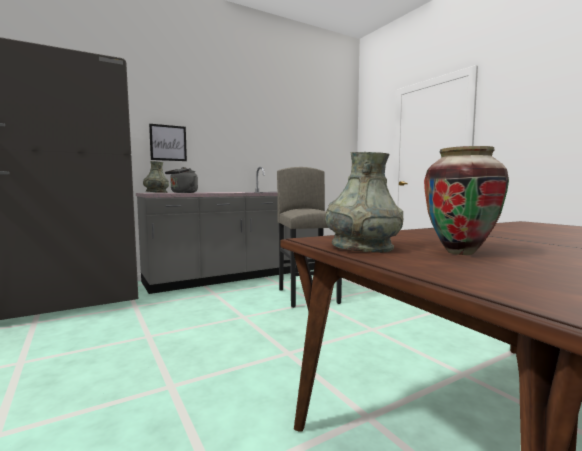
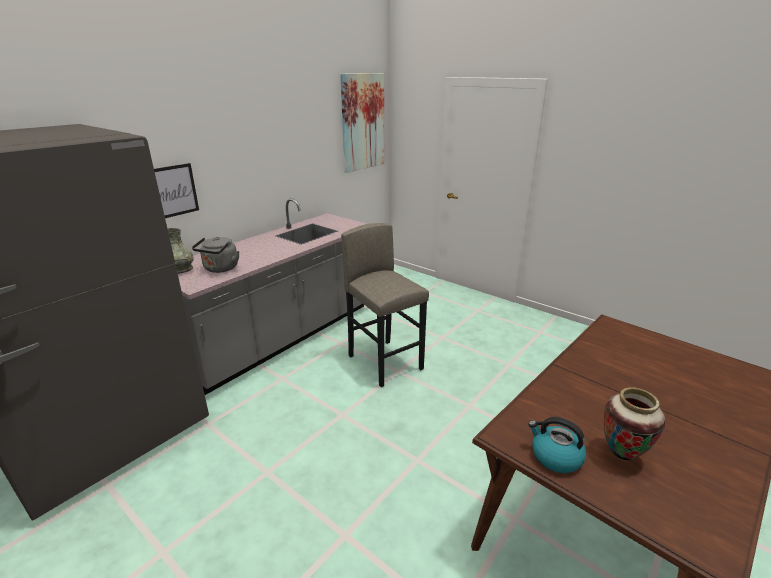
camera: 20 degrees left, 20 degrees up
grey vase [325,152,403,253] -> kettle [528,417,586,473]
none -> picture [340,73,384,173]

